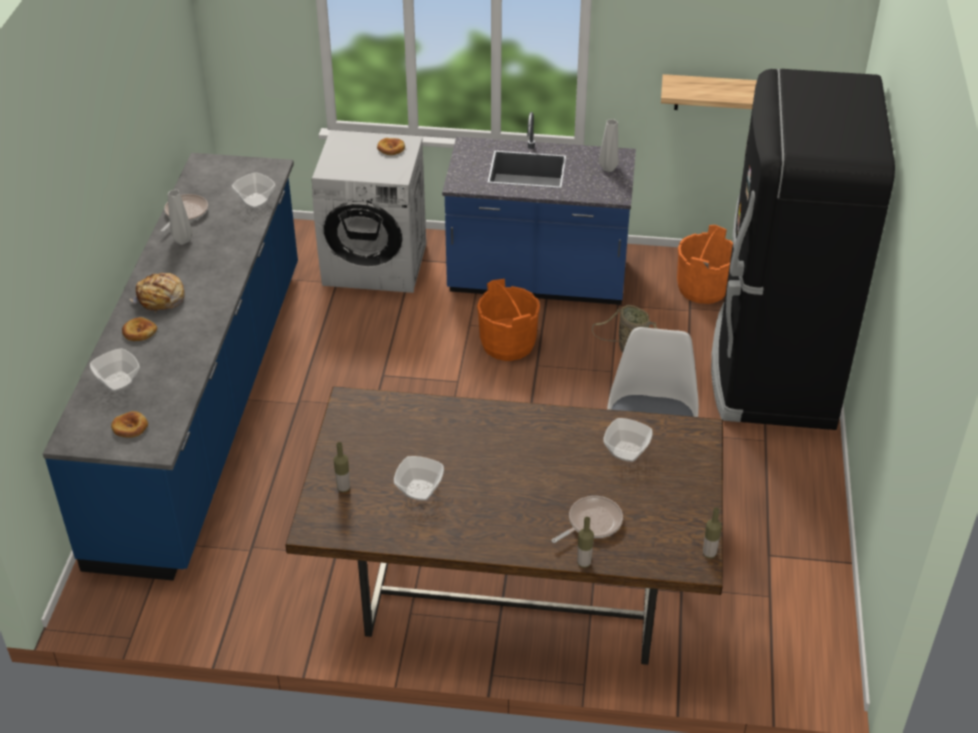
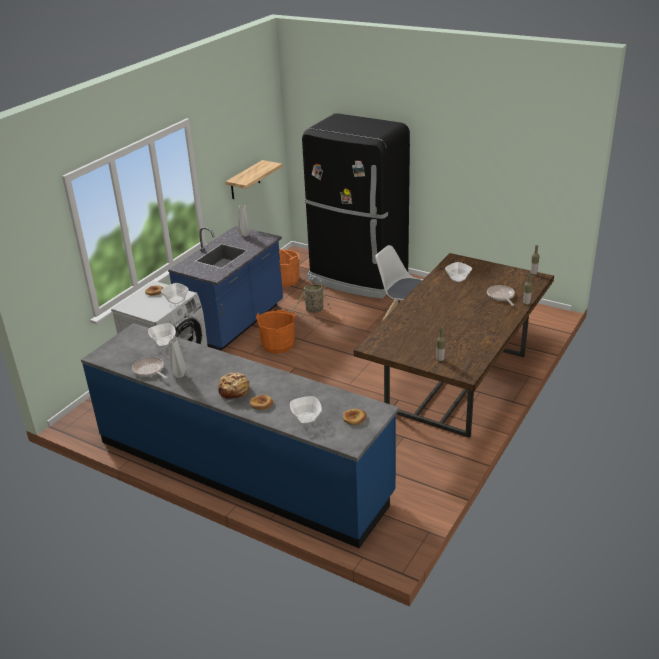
camera: 65 degrees left, 10 degrees down
bowl [394,456,444,500] -> bowl moved to [161,283,189,304]

